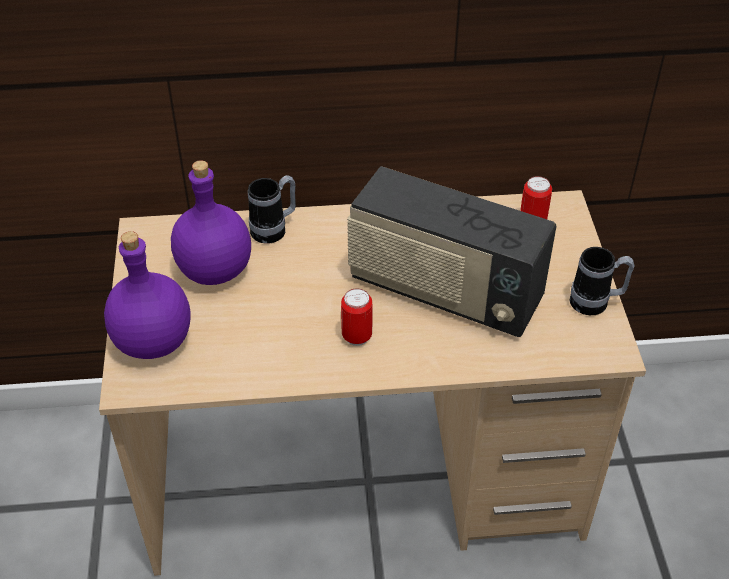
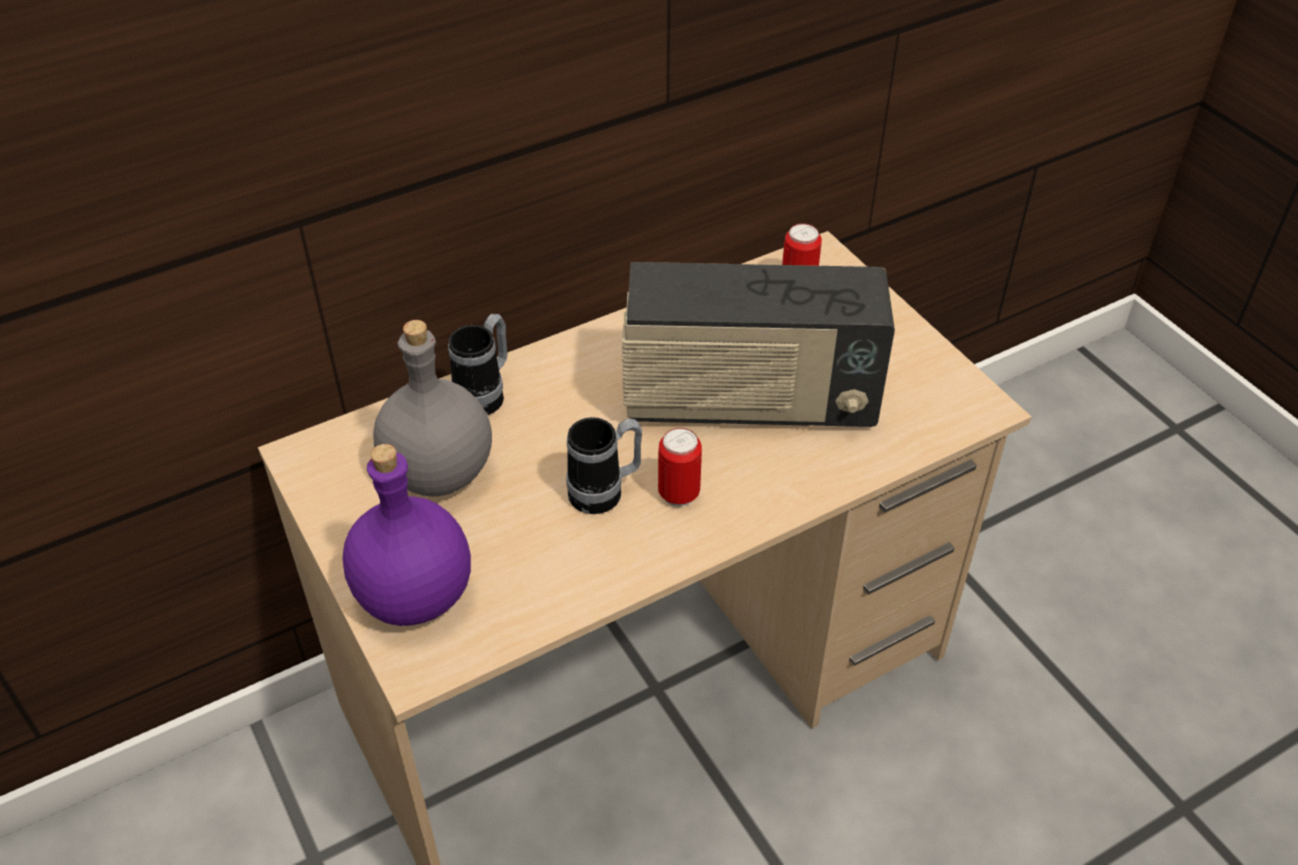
camera: 25 degrees left, 0 degrees up
purple bottle [171,160,251,285] -> grey bottle [373,320,492,497]
mug [569,247,635,315] -> mug moved to [566,417,642,514]

